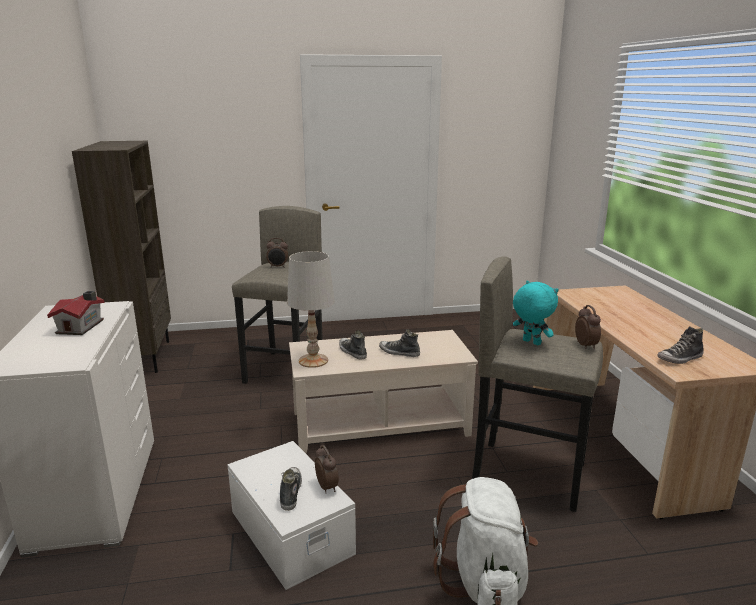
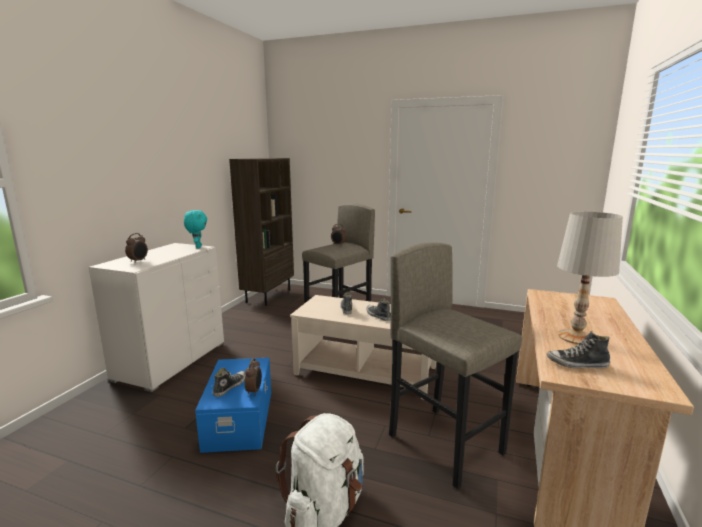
camera: 30 degrees right, 5 degrees down
toy house [47,291,105,335] -> none
white storage box [227,441,356,590] -> blue storage box [195,358,271,453]
white table lamp [287,251,335,368] -> white table lamp moved to [557,211,623,345]
turquoise plush toy [513,281,559,345] -> turquoise plush toy moved to [184,210,207,248]
alarm clock [575,305,601,350] -> alarm clock moved to [125,233,148,263]

